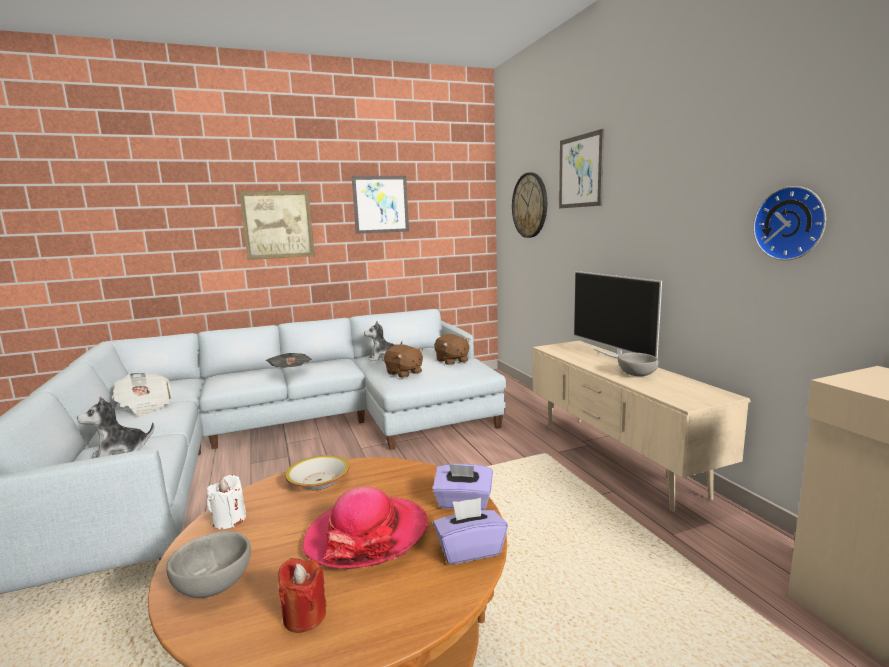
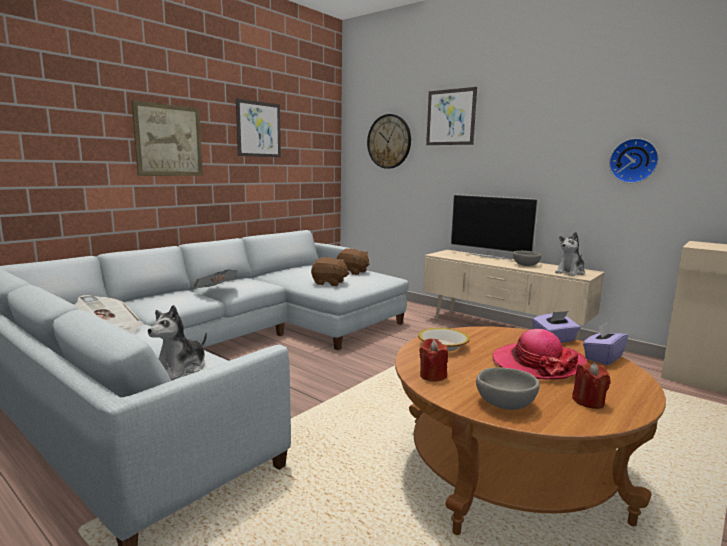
camera: 30 degrees left, 0 degrees up
white candle [207,475,246,529] -> red candle [419,338,448,381]
plush toy [364,321,402,361] -> plush toy moved to [555,232,585,276]

